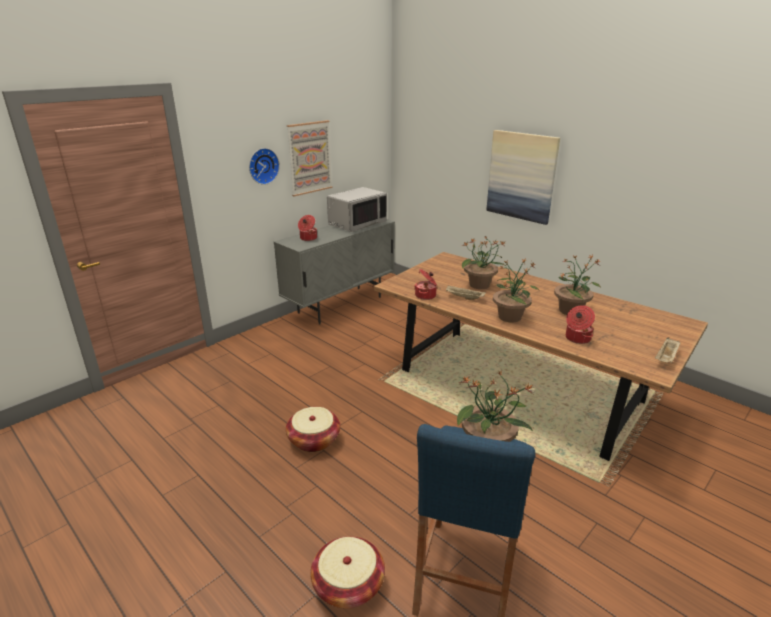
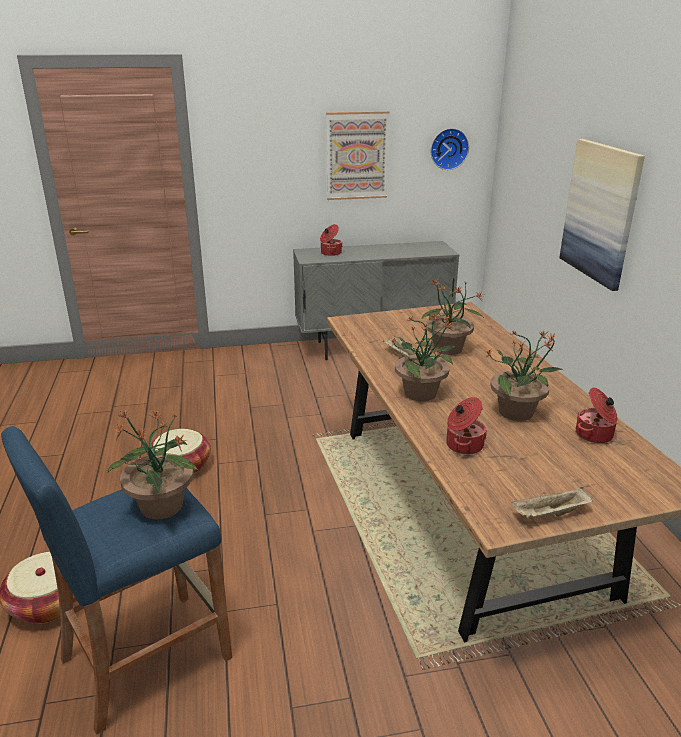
camera: 35 degrees right, 0 degrees up
wall clock [249,148,280,185] -> wall clock moved to [431,128,469,170]
grey microwave [327,187,387,232] -> none
cooking pot [414,269,437,300] -> cooking pot moved to [576,387,617,443]

